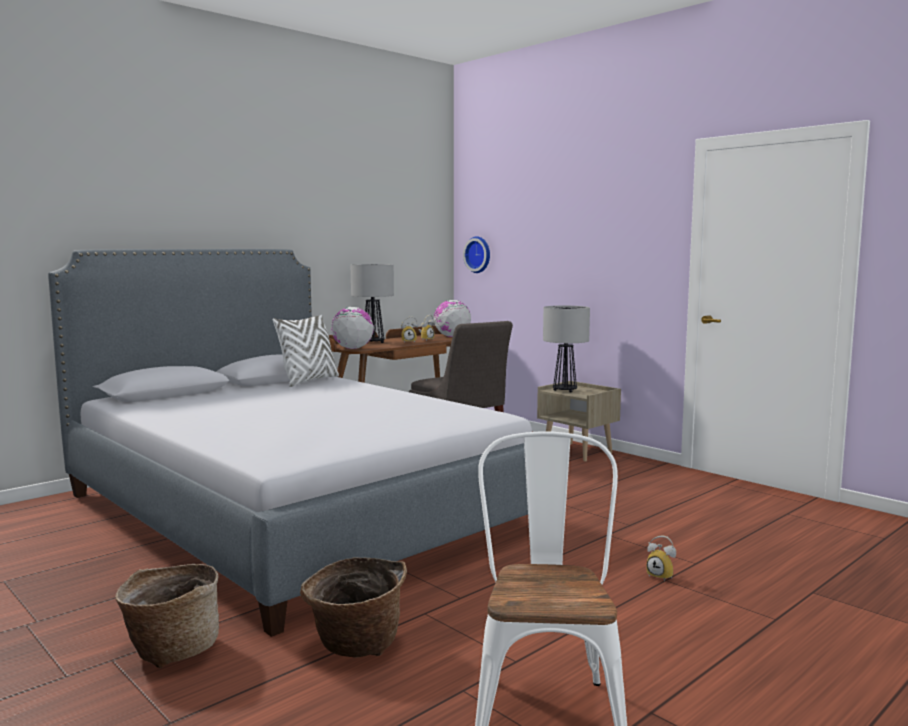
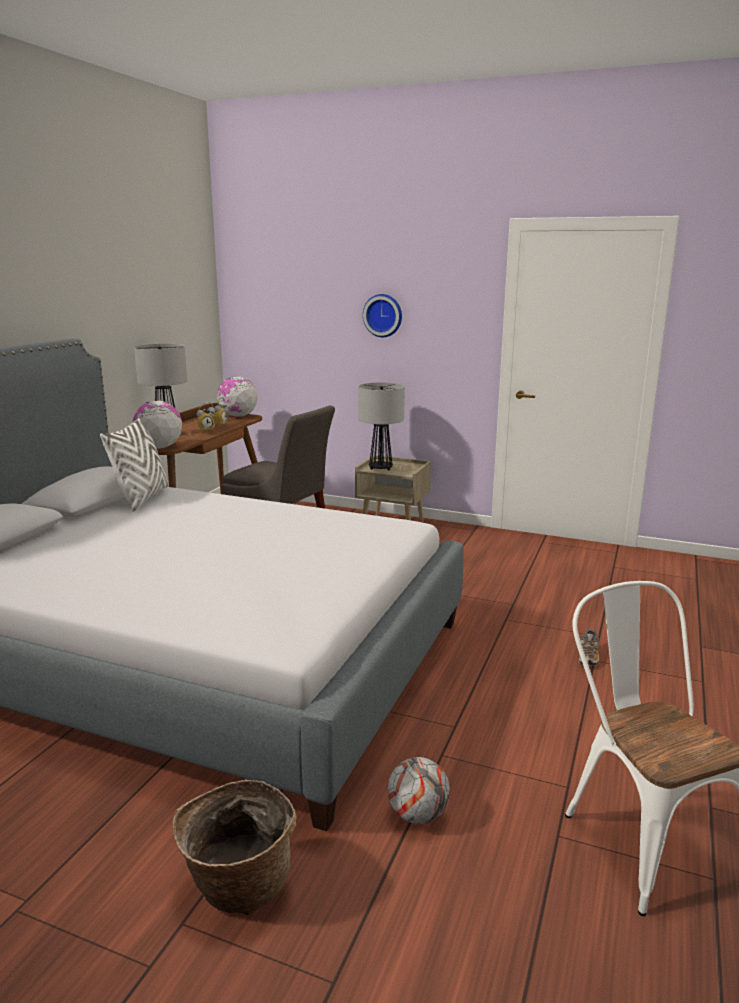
camera: 25 degrees left, 10 degrees up
basket [300,557,407,657] -> football [388,757,450,824]
wall clock [463,236,490,273] -> wall clock moved to [363,294,402,337]
alarm clock [646,536,676,582] -> shoe [579,628,599,666]

